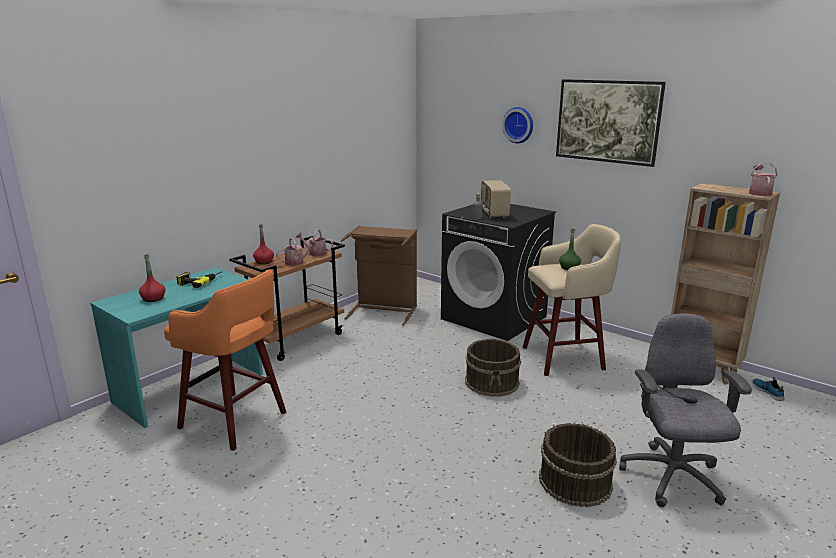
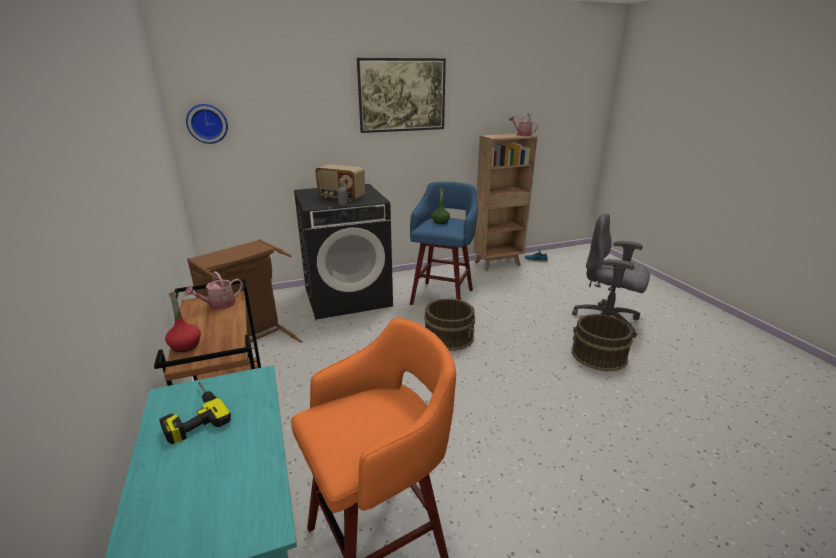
camera: 60 degrees left, 5 degrees up
red bottle [139,254,166,302] -> none
watering can [276,237,316,266] -> none
wall clock [502,107,533,143] -> wall clock moved to [186,104,228,144]
beige stool [522,224,621,376] -> blue stool [410,182,478,305]

